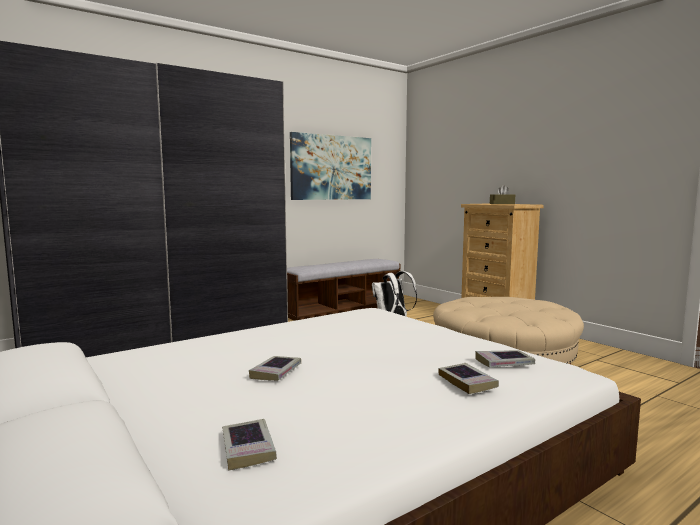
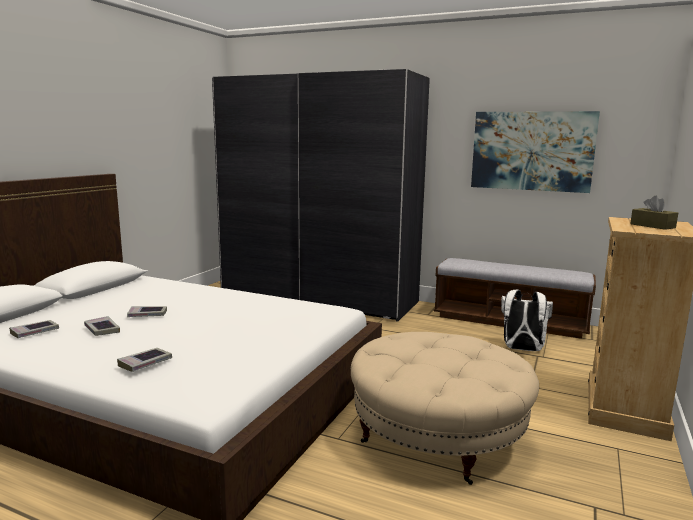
camera: 60 degrees right, 5 degrees up
book [475,350,535,367] -> book moved to [84,316,120,336]

